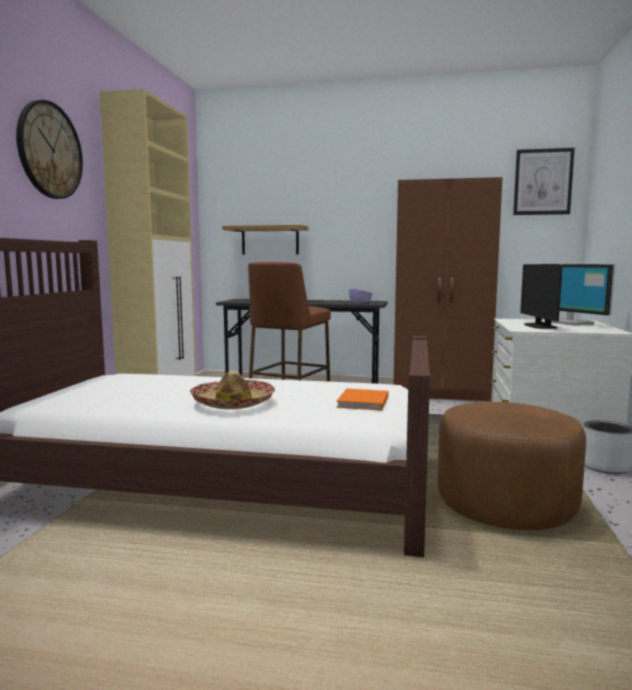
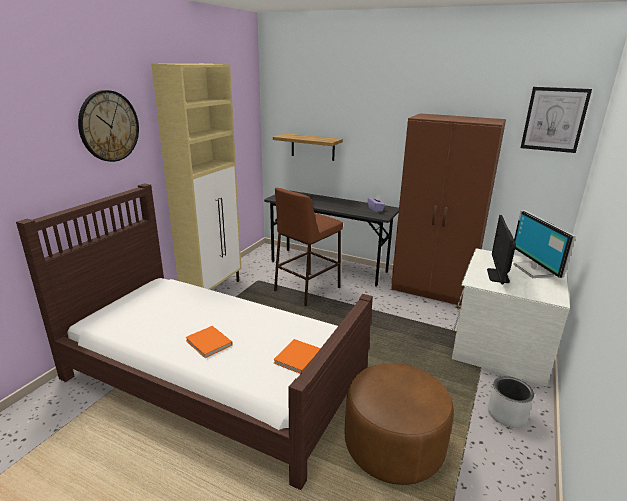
camera: 15 degrees right, 15 degrees up
hat [190,371,275,409] -> orange book [186,326,233,358]

